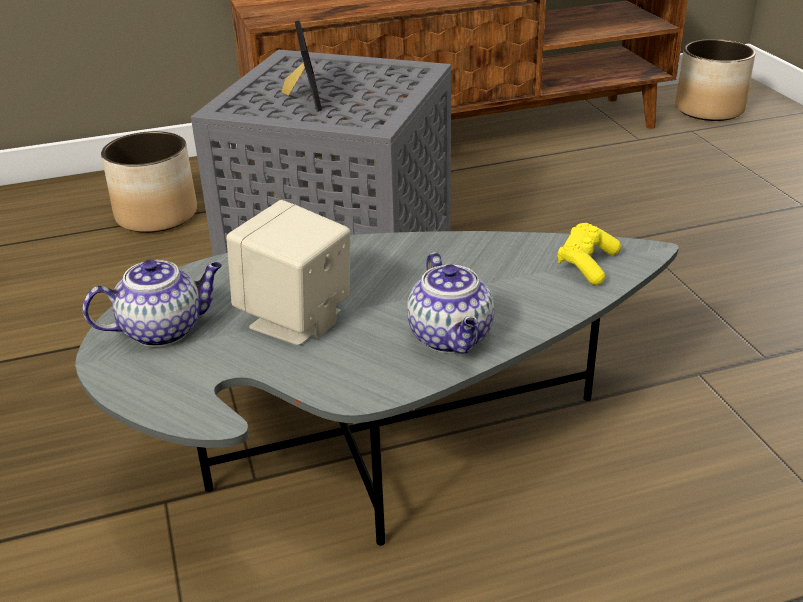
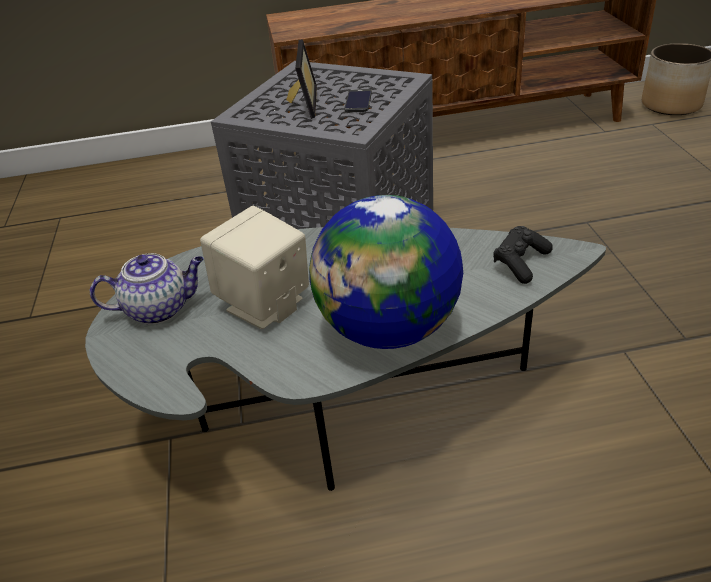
camera: 10 degrees right, 5 degrees up
planter [101,131,197,233] -> none
teapot [407,252,494,354] -> globe [309,195,463,349]
yellow game controller [558,223,621,285] -> black game controller [493,226,553,284]
none -> phone [344,89,372,112]

